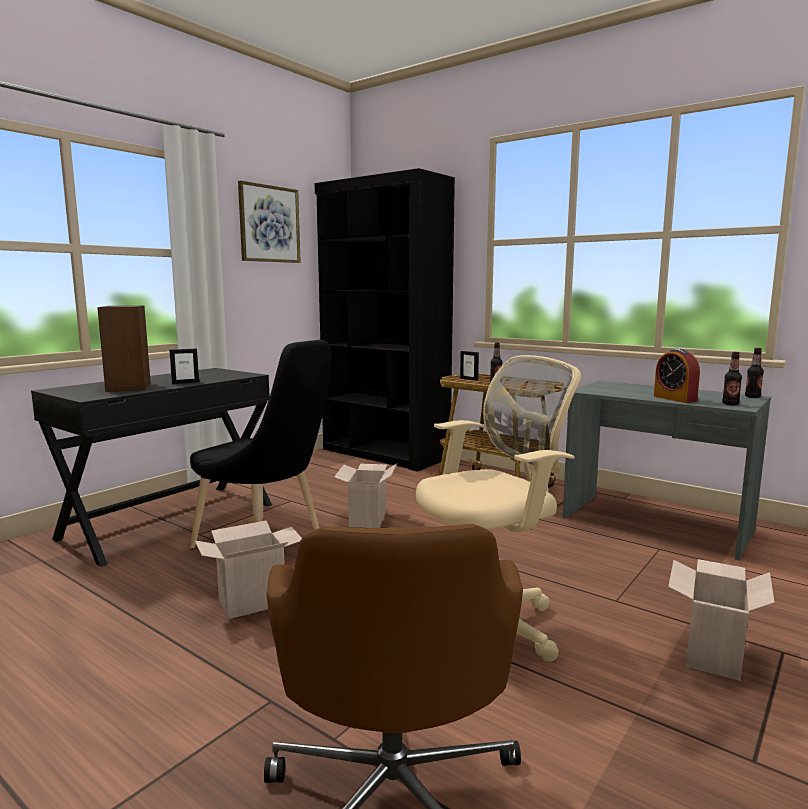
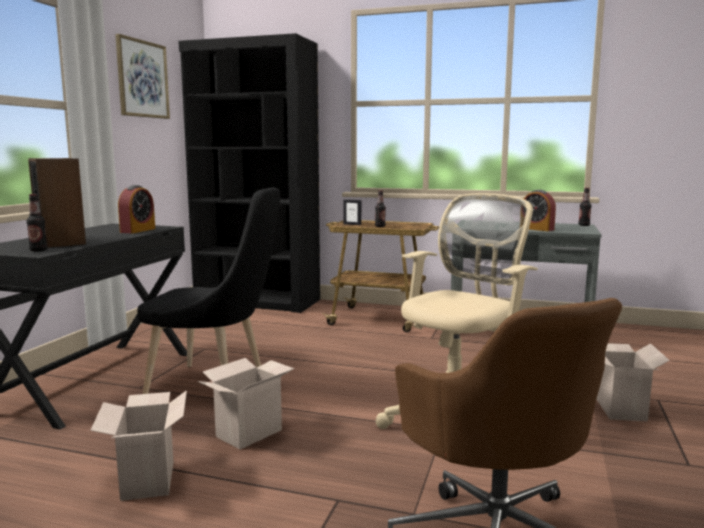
camera: 20 degrees left, 0 degrees up
picture frame [169,349,199,384] -> none
cardboard box [334,463,397,528] -> cardboard box moved to [90,390,187,501]
bottle [722,352,742,405] -> bottle moved to [26,194,48,251]
none -> alarm clock [118,185,155,233]

